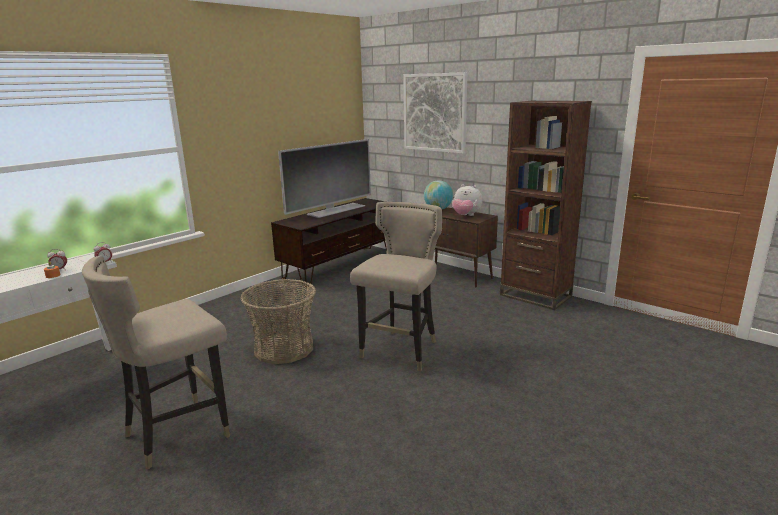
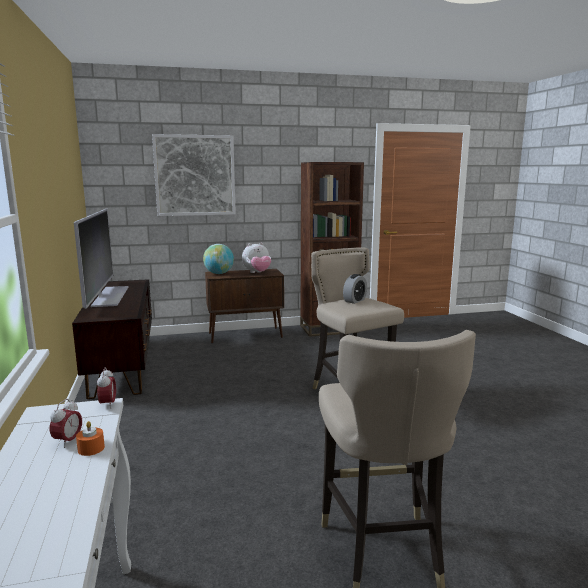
camera: 55 degrees left, 5 degrees down
basket [240,279,316,364] -> none
none -> alarm clock [343,274,367,304]

